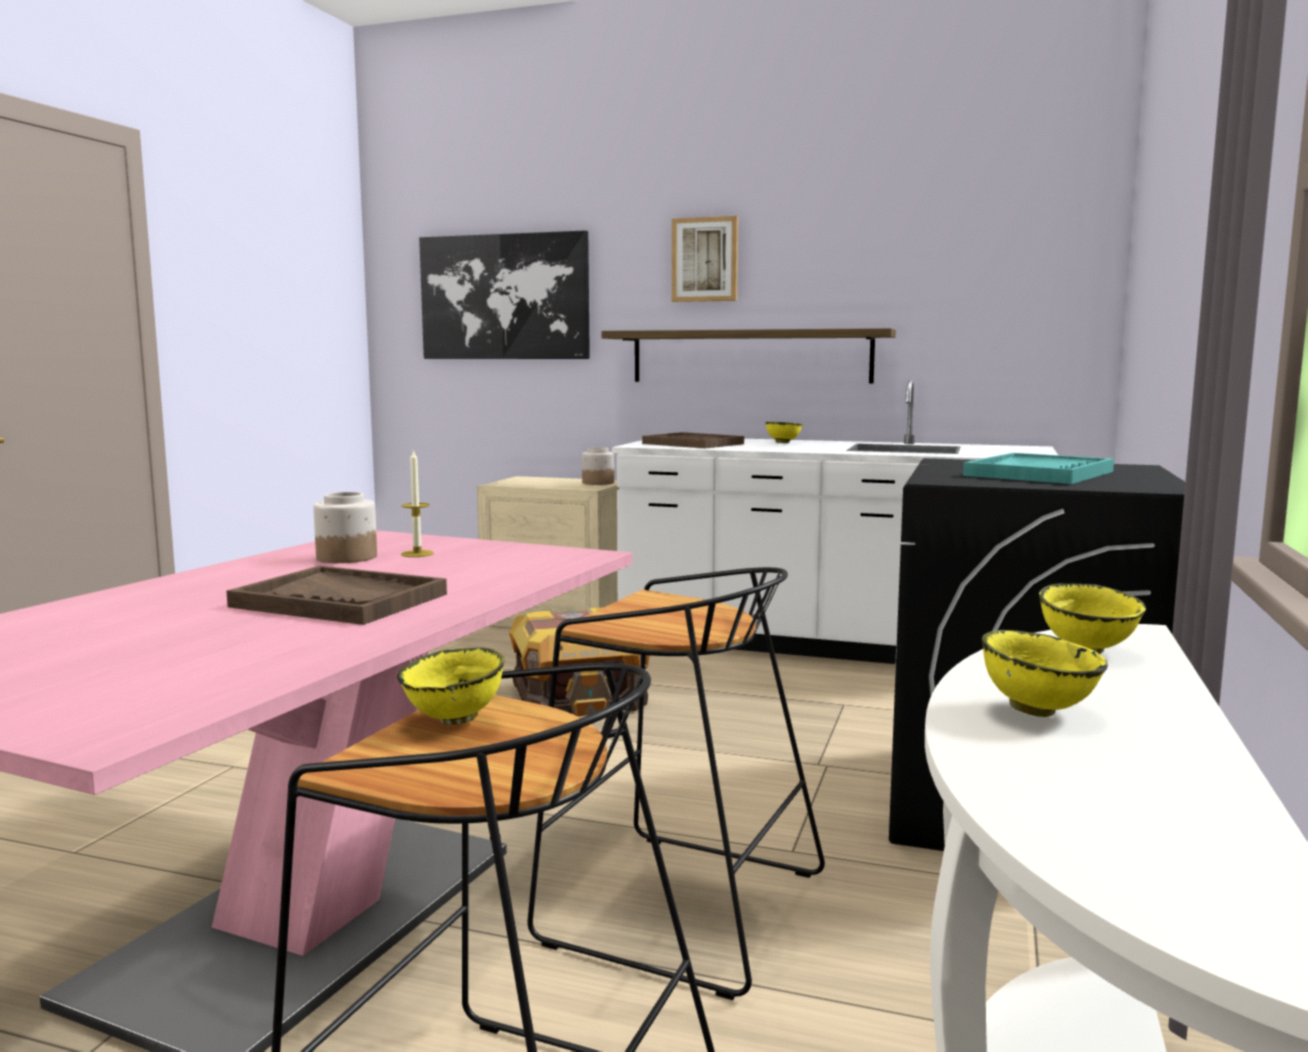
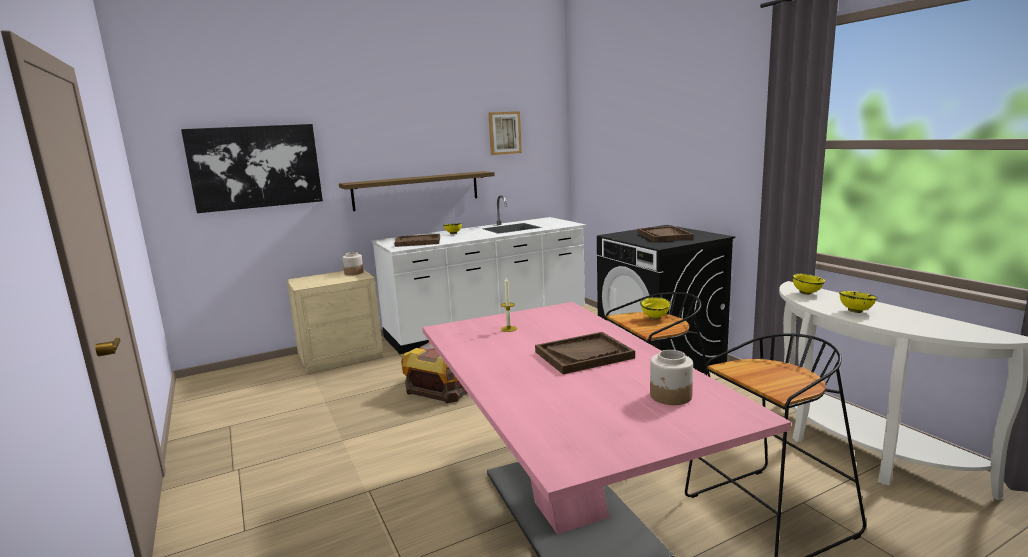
camera: 45 degrees left, 5 degrees up
jar [313,492,377,563] -> jar moved to [650,350,693,405]
yellow bowl [397,647,505,725] -> yellow bowl moved to [640,297,671,319]
picture [672,216,738,302] -> picture moved to [488,111,522,155]
turquoise tray [963,453,1114,484] -> brown tray [638,226,693,242]

